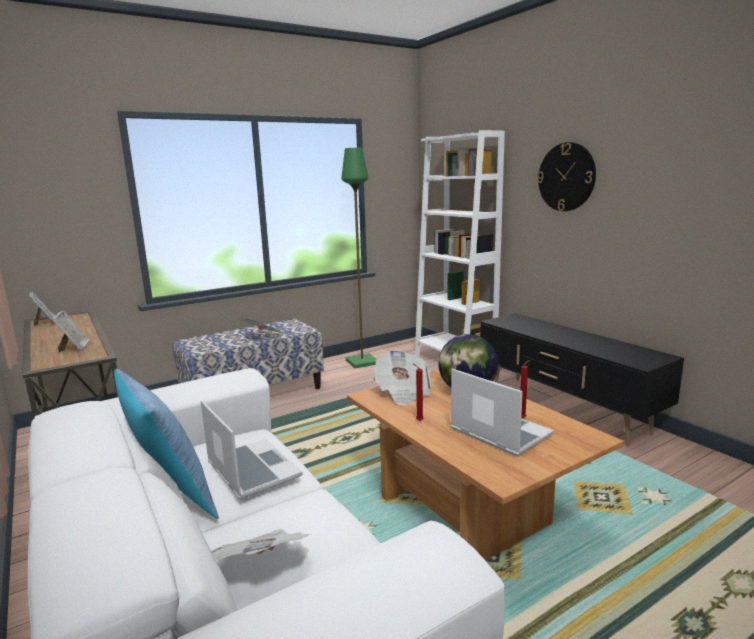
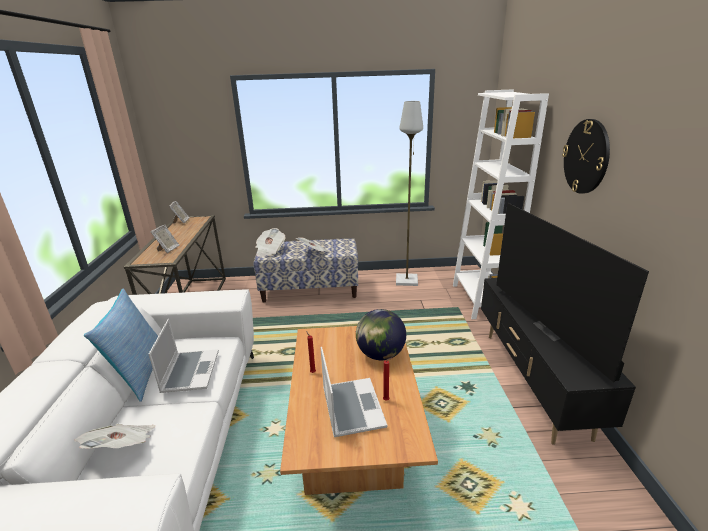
camera: 30 degrees right, 10 degrees up
green floor lamp [341,148,376,368] -> grey floor lamp [396,101,423,286]
newspaper [373,349,431,405] -> newspaper moved to [255,228,286,257]
none -> television [496,203,649,382]

